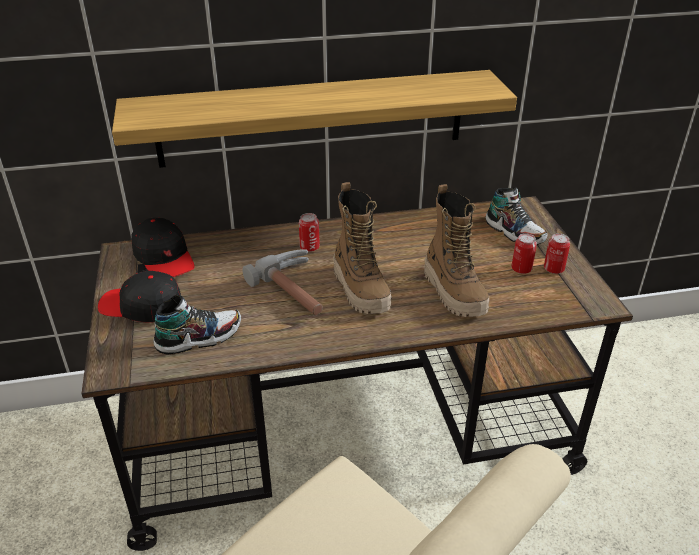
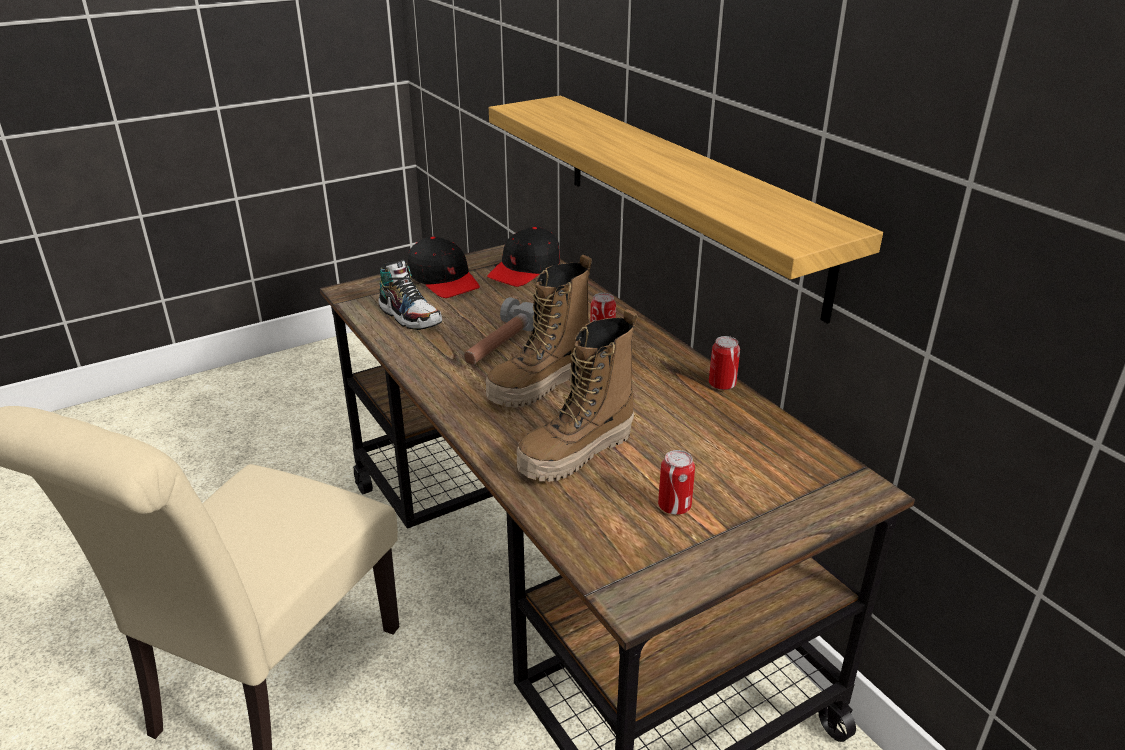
camera: 70 degrees right, 5 degrees down
black cap [98,271,181,322] -> black cap turned 150 degrees clockwise [408,237,480,298]
shoe [486,187,548,245] -> none
can [544,233,570,274] -> can moved to [709,336,740,390]

